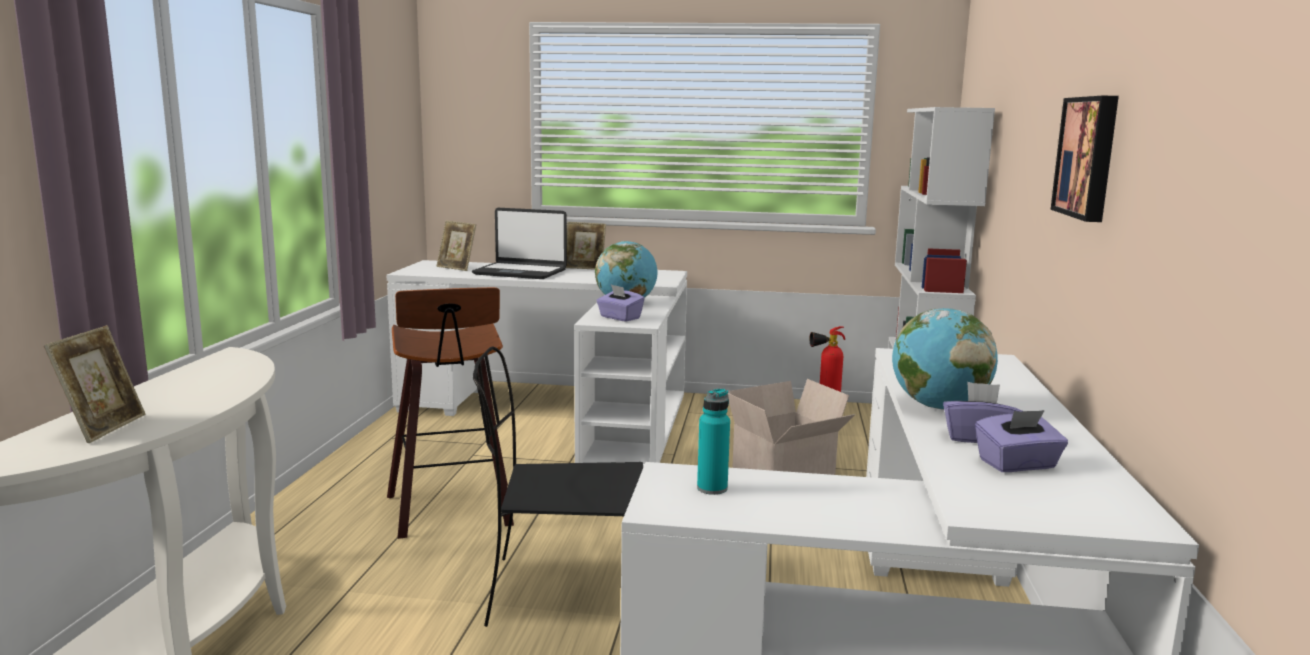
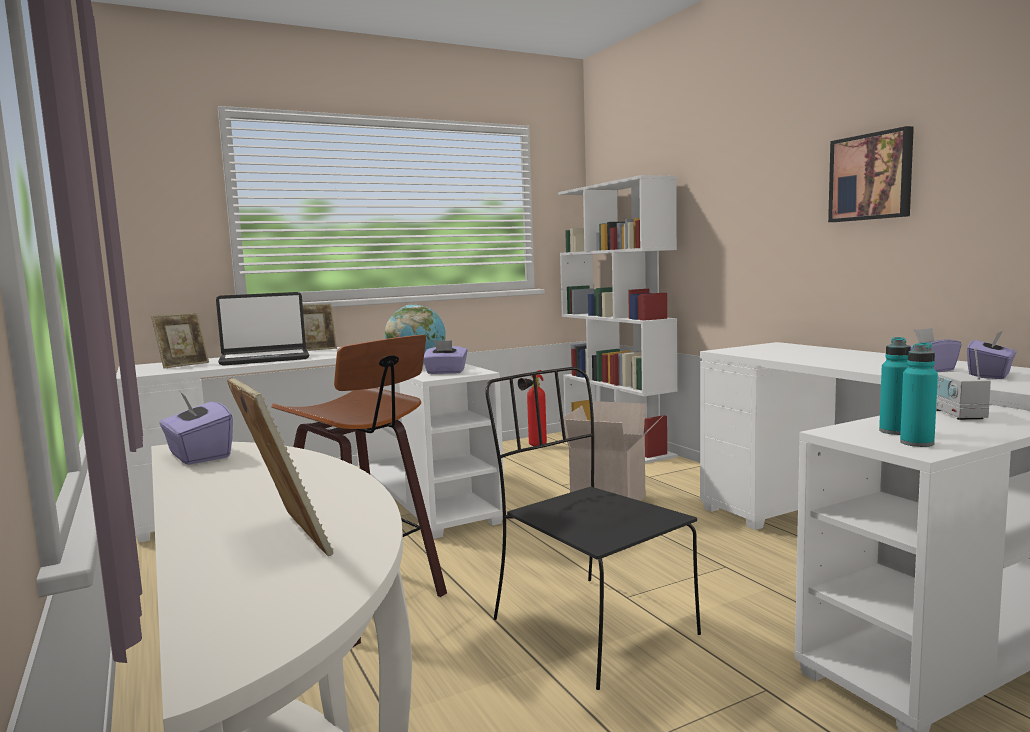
camera: 35 degrees left, 5 degrees down
picture frame [436,221,476,271] -> picture frame turned 45 degrees counterclockwise [151,313,209,369]
black chair [473,347,643,627] -> black chair turned 90 degrees clockwise [485,367,701,690]
globe [892,308,998,410] -> none
none -> purple tissue box [159,392,233,465]
none -> turquoise bottle [900,342,938,447]
none -> radio [936,348,991,420]

